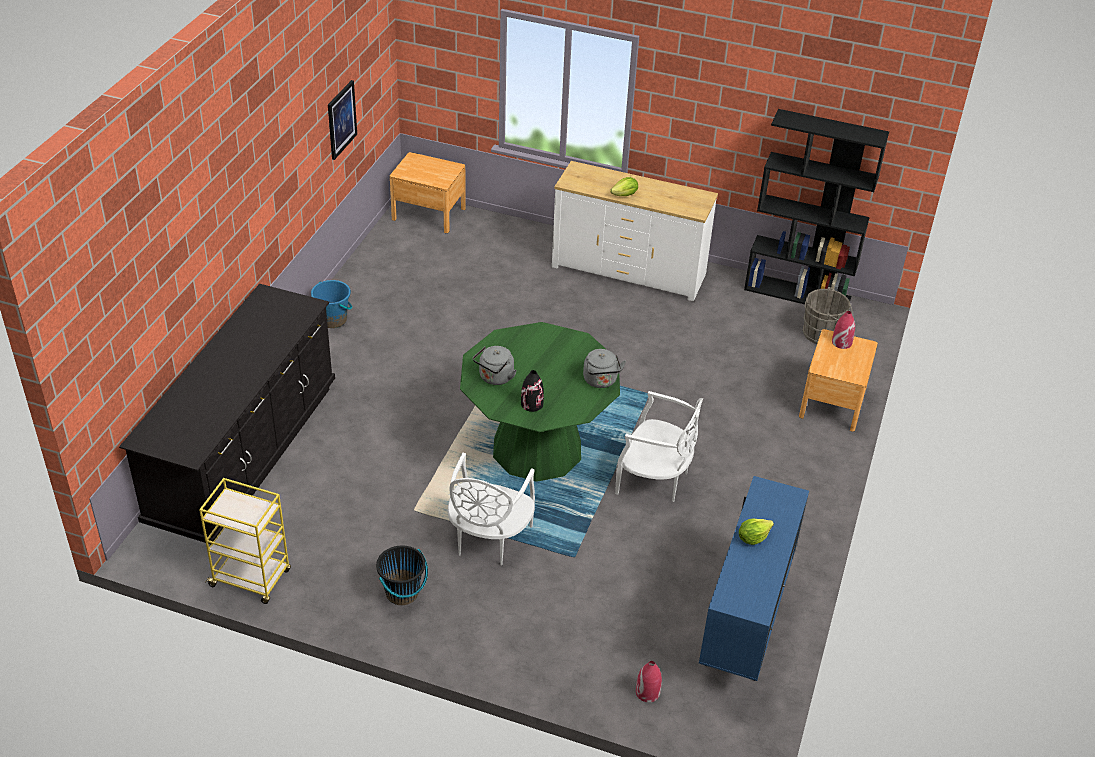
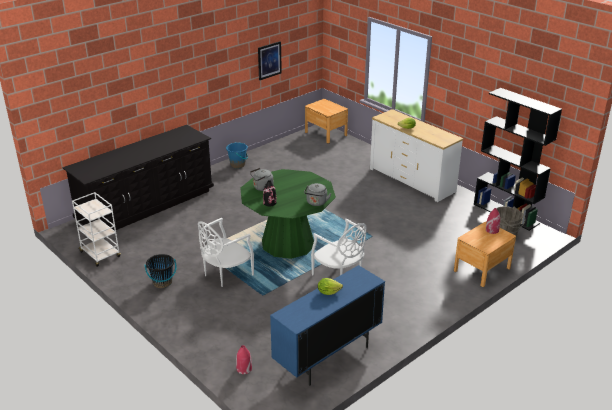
camera: 30 degrees right, 10 degrees down
yellow cart [199,478,291,604] -> white cart [72,192,121,267]

